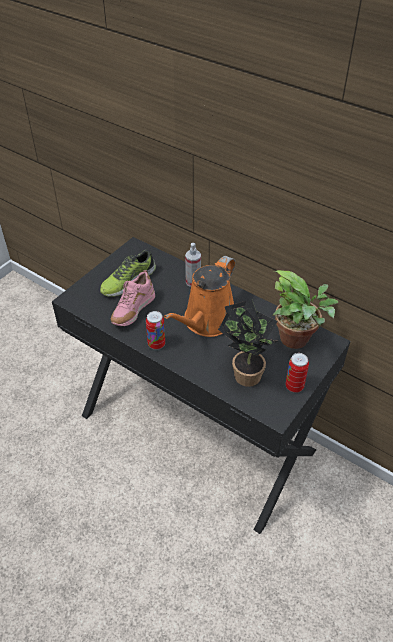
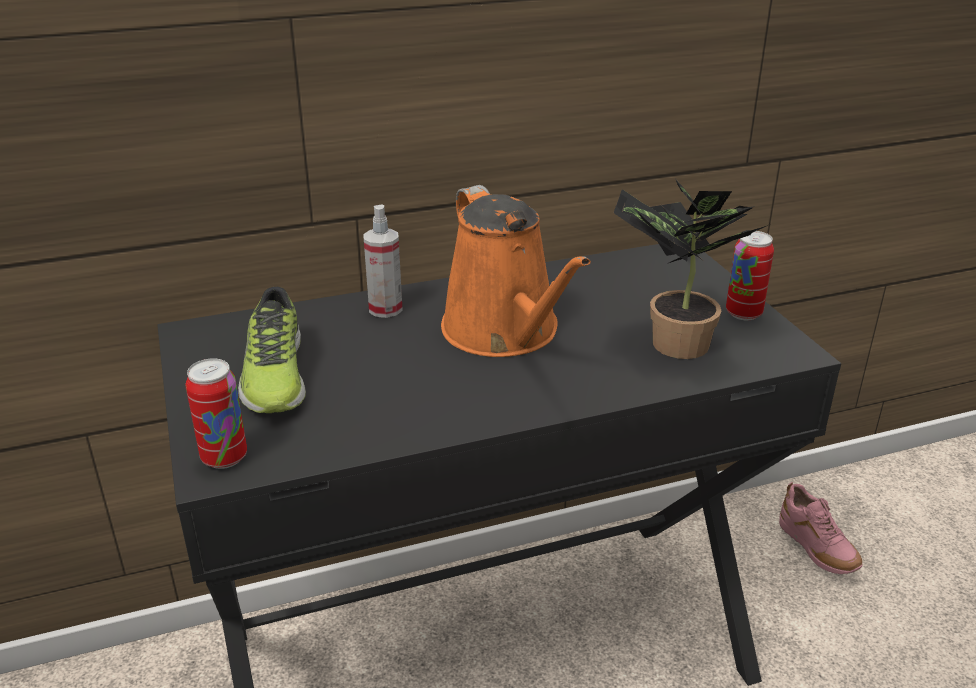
camera: 55 degrees left, 15 degrees down
pink shoe [111,270,155,326] -> pink shoe moved to [779,482,863,574]
can [146,311,165,350] -> can moved to [186,358,247,469]
potted plant [272,270,338,349] -> none

